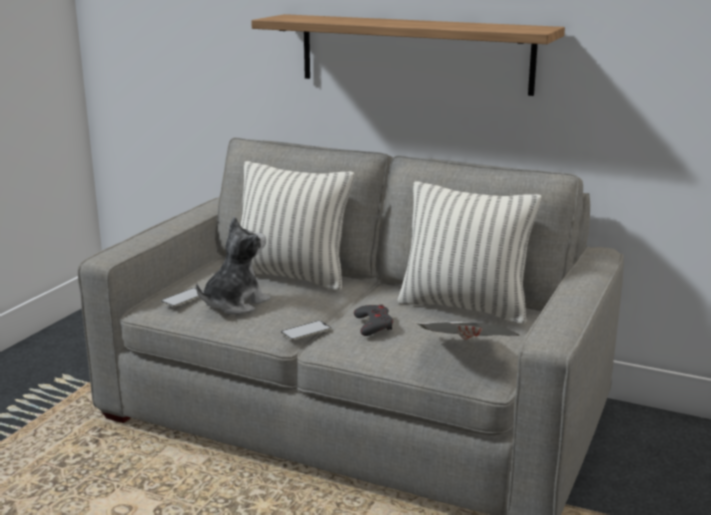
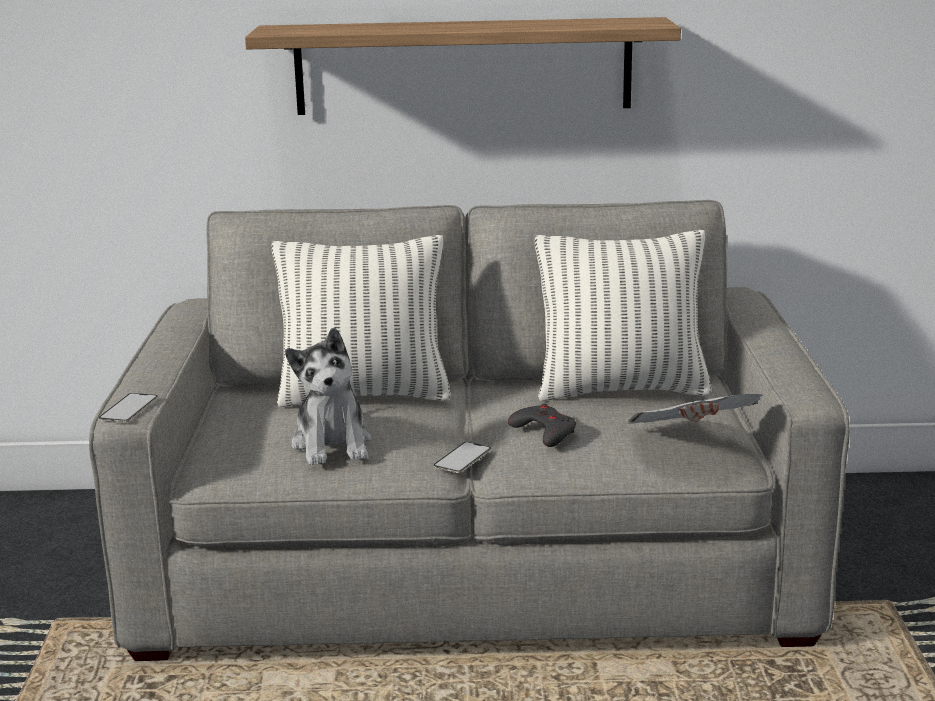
camera: 25 degrees left, 0 degrees up
phone [161,288,204,307] -> phone moved to [99,393,158,422]
plush toy [196,217,270,314] -> plush toy turned 150 degrees clockwise [285,327,372,465]

